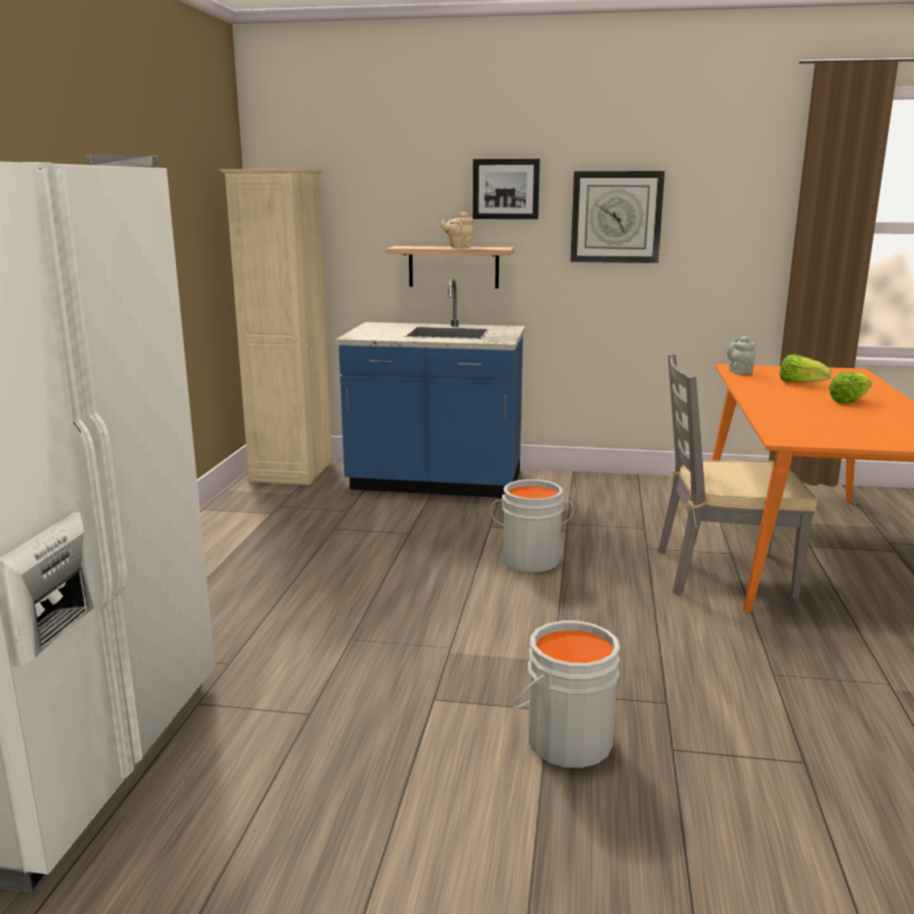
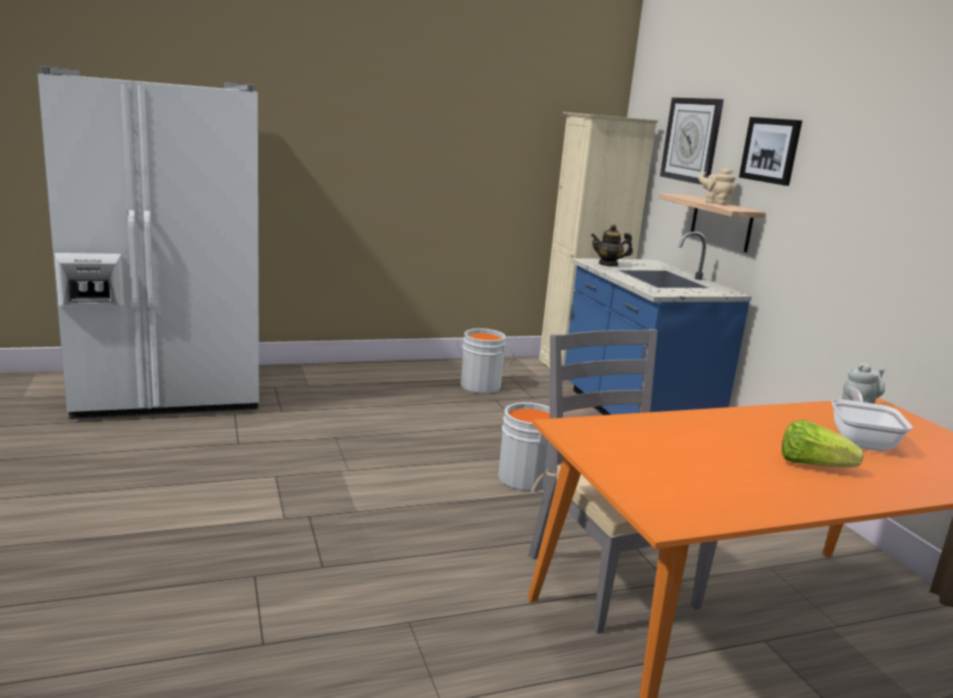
camera: 60 degrees right, 0 degrees up
grey bucket [512,620,620,768] -> grey bucket moved to [457,328,514,393]
wall clock [570,171,665,263] -> wall clock moved to [660,97,724,185]
lettuce [779,354,832,382] -> frying pan [832,387,912,452]
none -> teapot [591,225,633,267]

